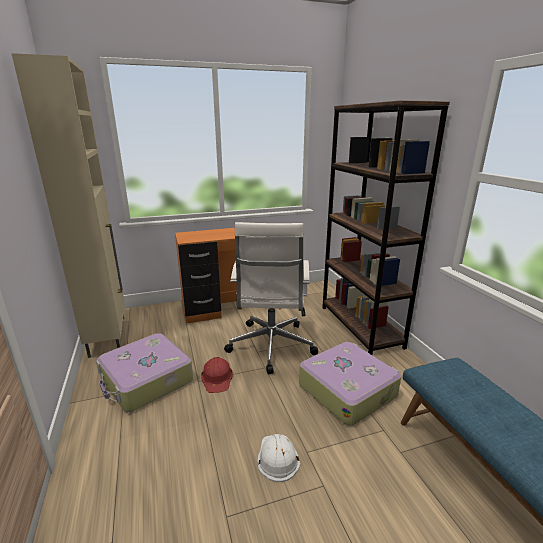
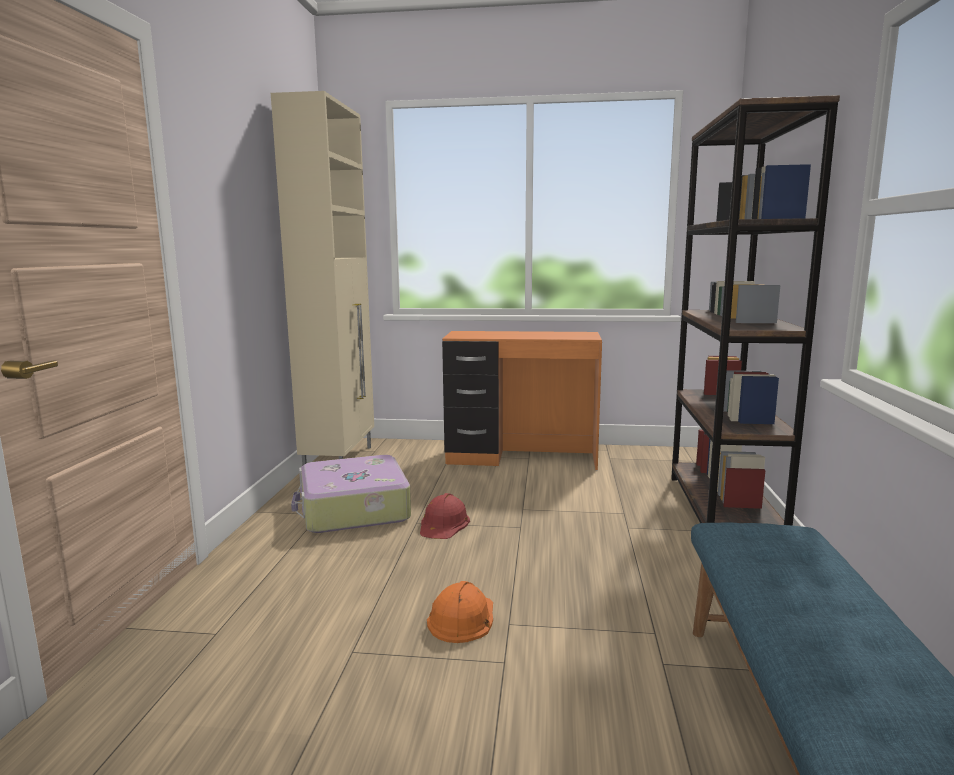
camera: 25 degrees right, 10 degrees down
white office chair [224,222,318,374] -> none
white hard hat [258,434,300,482] -> orange hard hat [427,581,493,643]
suitcase [299,342,401,426] -> none

